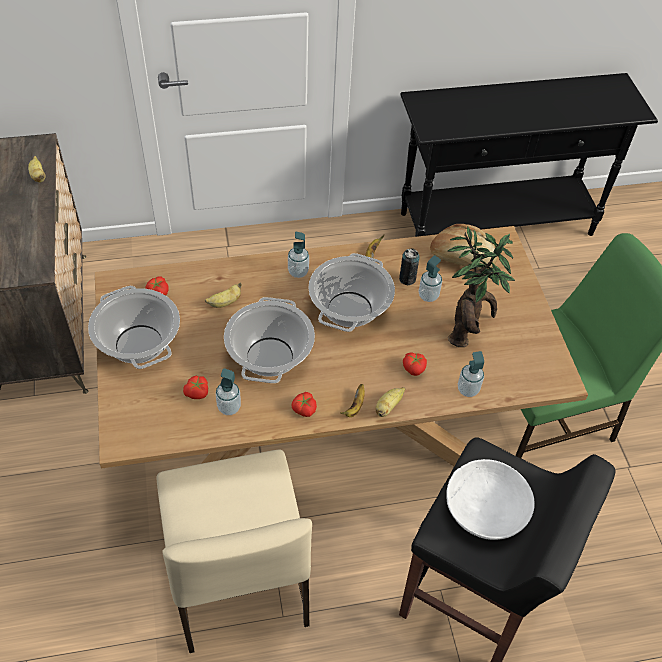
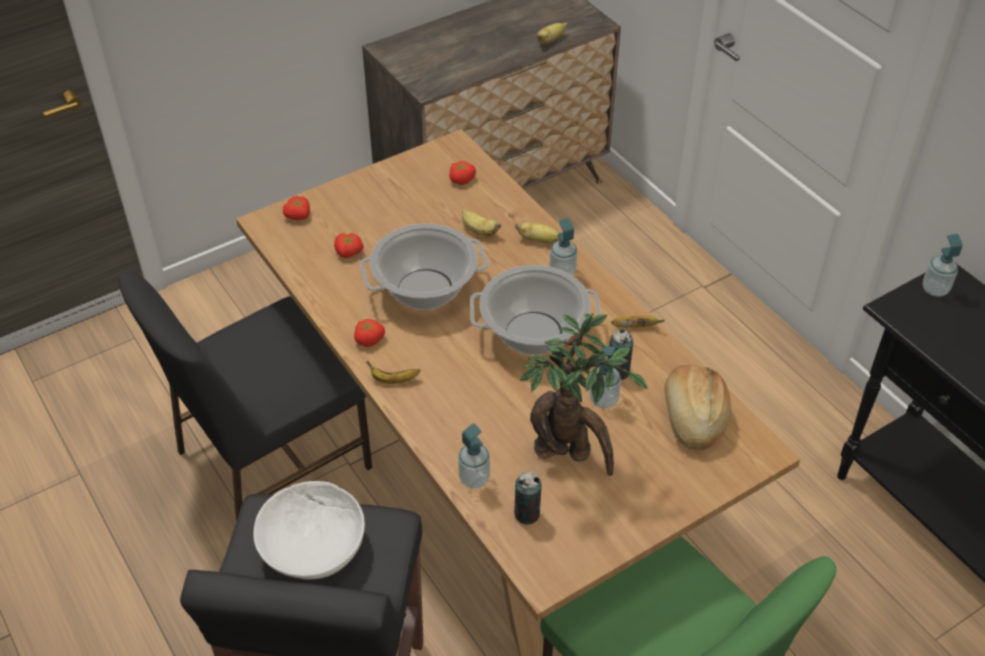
camera: 70 degrees right, 5 degrees down
cooking pot [88,286,180,369] -> none
beige chair [157,450,312,653] -> black chair [118,270,373,522]
soap dispenser [216,368,241,415] -> soap dispenser moved to [923,234,963,297]
banana [375,387,405,417] -> banana moved to [515,222,560,244]
tomato [403,353,427,376] -> tomato moved to [283,196,310,220]
none -> can [514,472,541,525]

